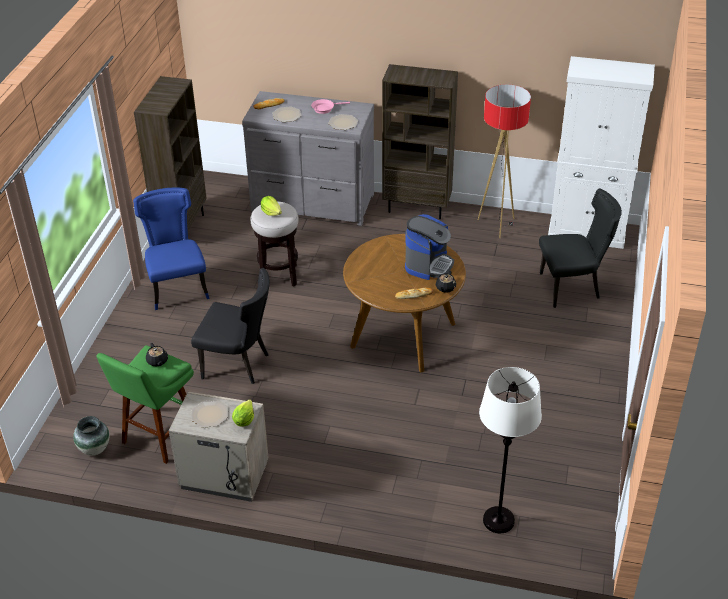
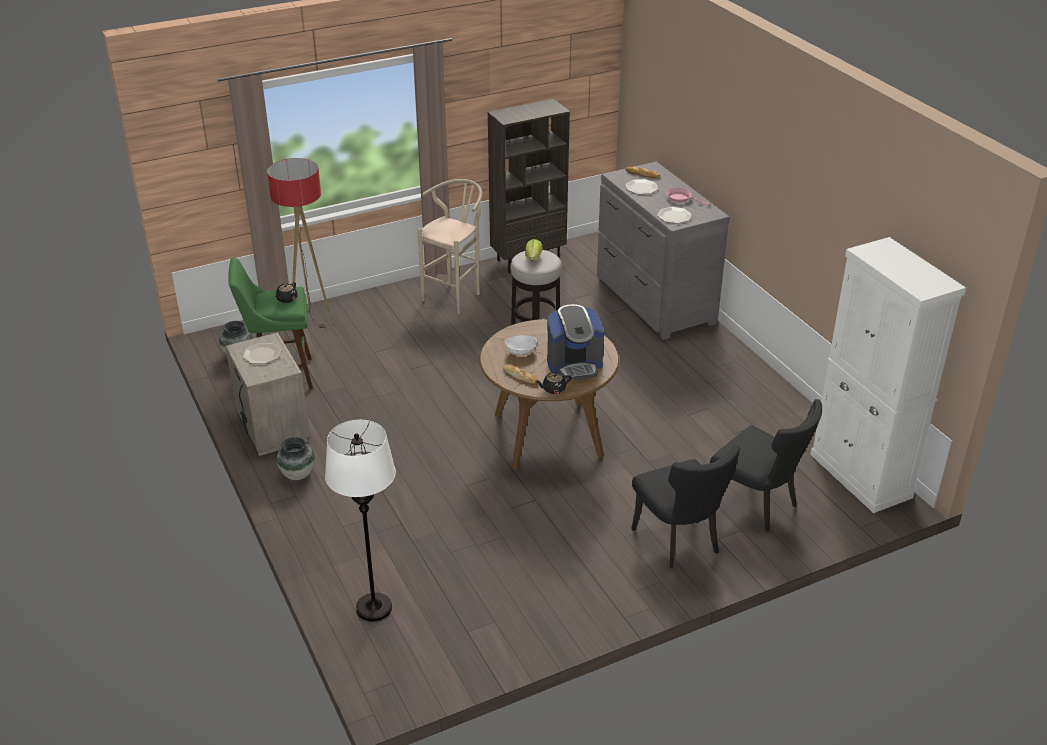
camera: 50 degrees right, 5 degrees down
blue chair [133,188,210,310] -> beige stool [417,179,482,314]
black chair [191,268,270,384] -> black chair moved to [631,445,740,568]
lettuce [232,399,254,427] -> none
brown bookcase [382,64,458,219] -> none
floor lamp [478,84,531,238] -> floor lamp moved to [267,158,333,328]
none -> vase [277,437,315,480]
none -> white bowl [505,335,537,356]

